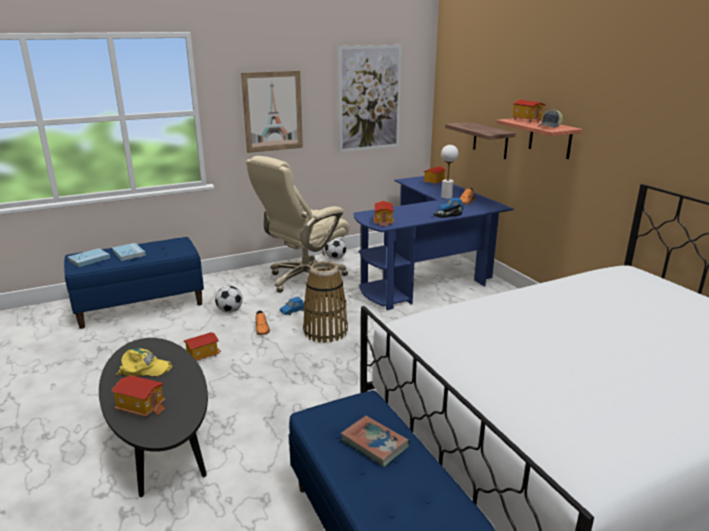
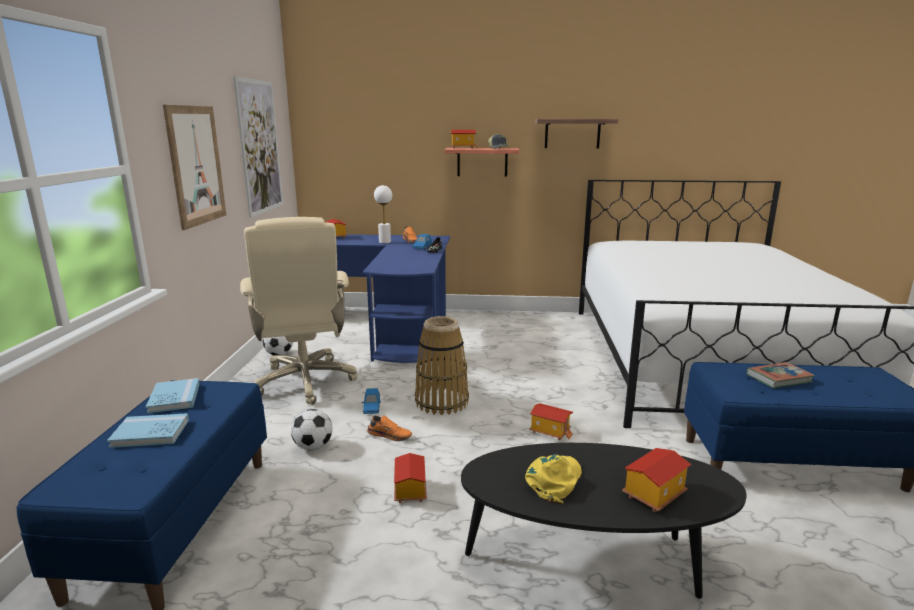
camera: 60 degrees left, 5 degrees down
blue book [68,248,110,267] -> blue book moved to [146,378,200,413]
toy house [374,201,394,227] -> toy house moved to [529,403,573,440]
shelf [445,122,516,159] -> shelf moved to [535,119,618,149]

